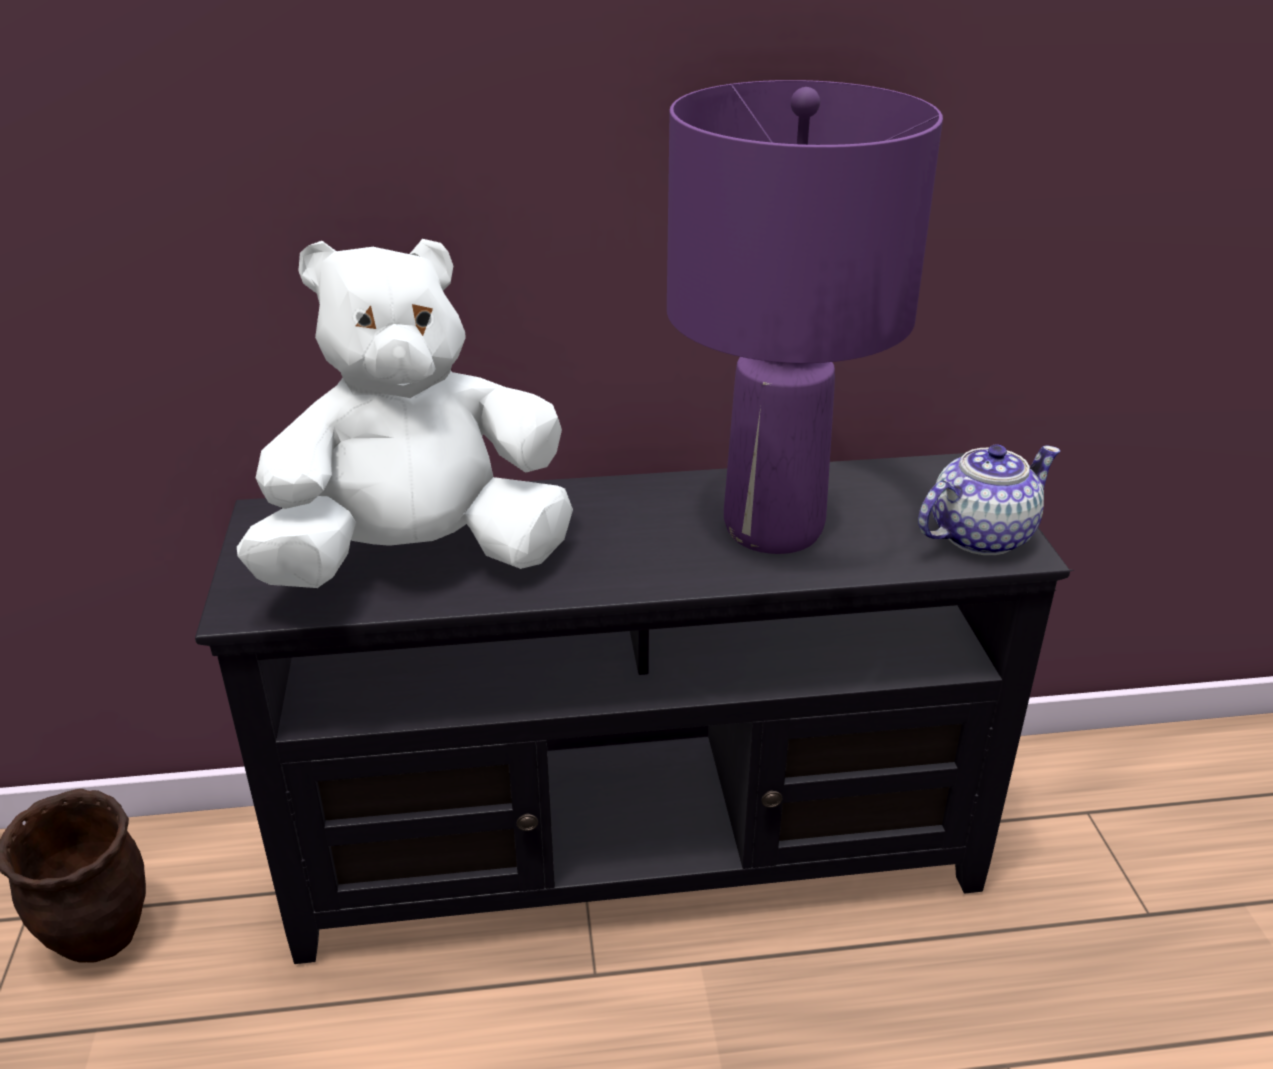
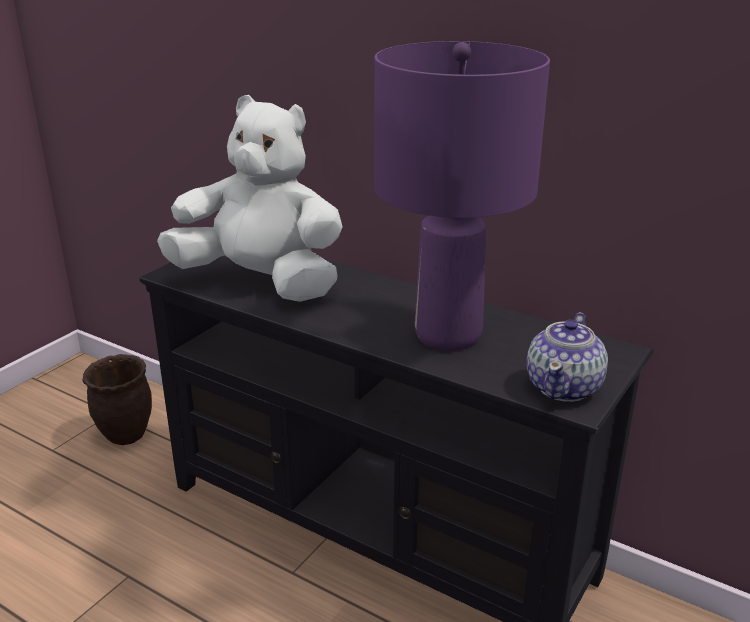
camera: 40 degrees right, 5 degrees down
teapot [918,445,1061,555] -> teapot turned 105 degrees clockwise [526,312,608,402]

